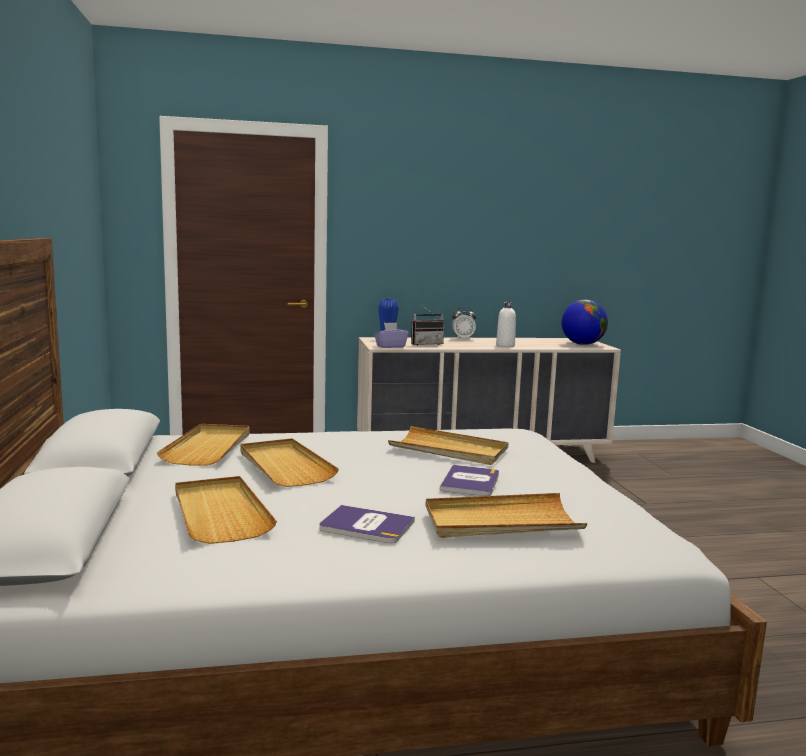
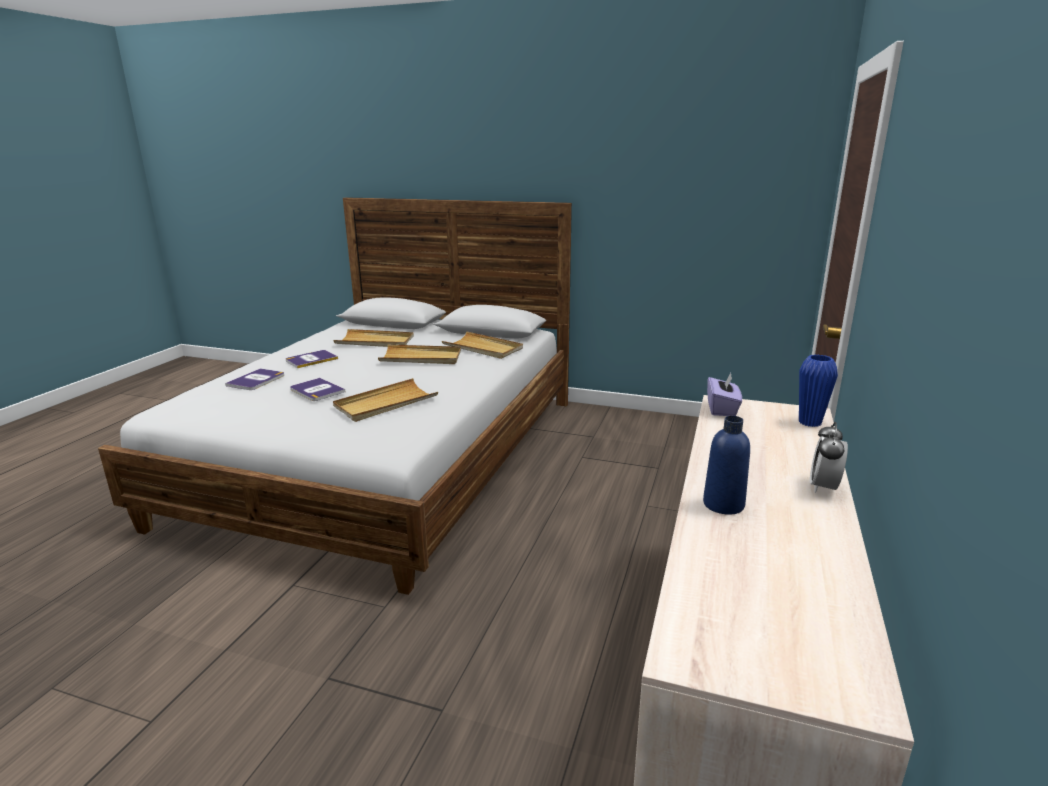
camera: 120 degrees right, 10 degrees up
radio [411,306,445,345] -> none
beige tray [425,493,587,538] -> book [225,368,285,390]
white bottle [496,302,516,347] -> blue bottle [703,416,750,515]
globe [561,300,608,345] -> none

